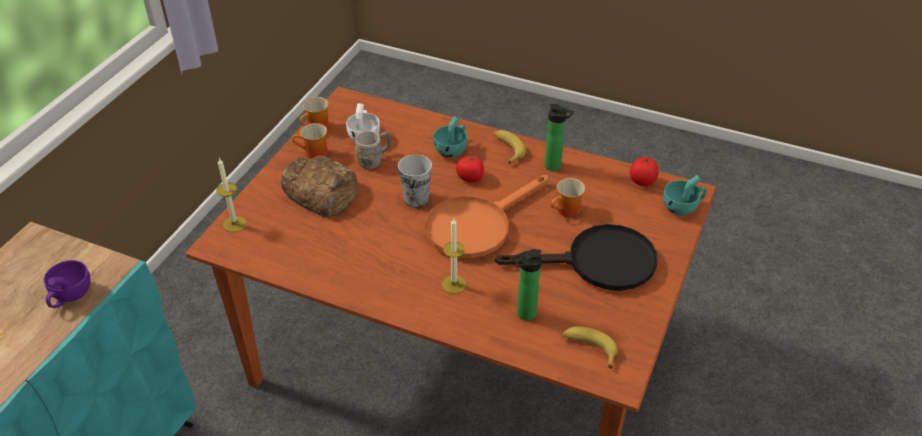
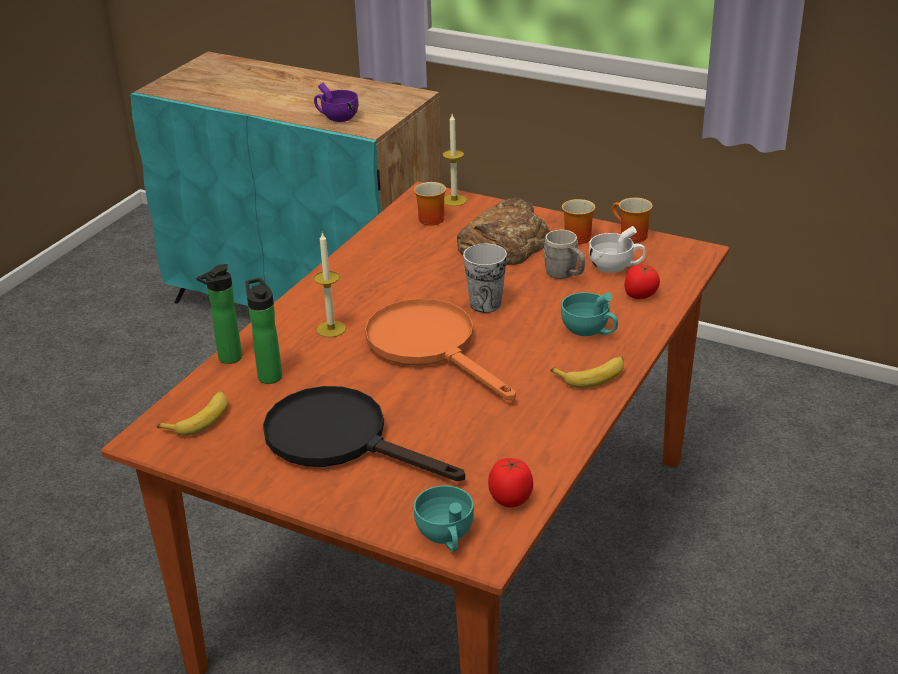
camera: 95 degrees right, 10 degrees down
tomato [456,155,484,183] -> tomato moved to [624,265,660,299]
black frying pan [495,224,657,291] -> black frying pan turned 120 degrees clockwise [263,386,465,481]
bottle [545,104,574,171] -> bottle moved to [196,264,242,364]
mug [551,178,586,217] -> mug moved to [414,182,446,226]

